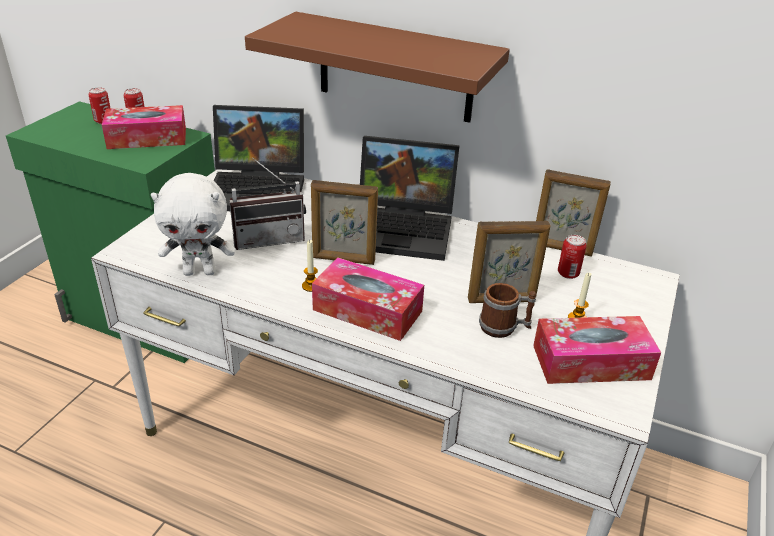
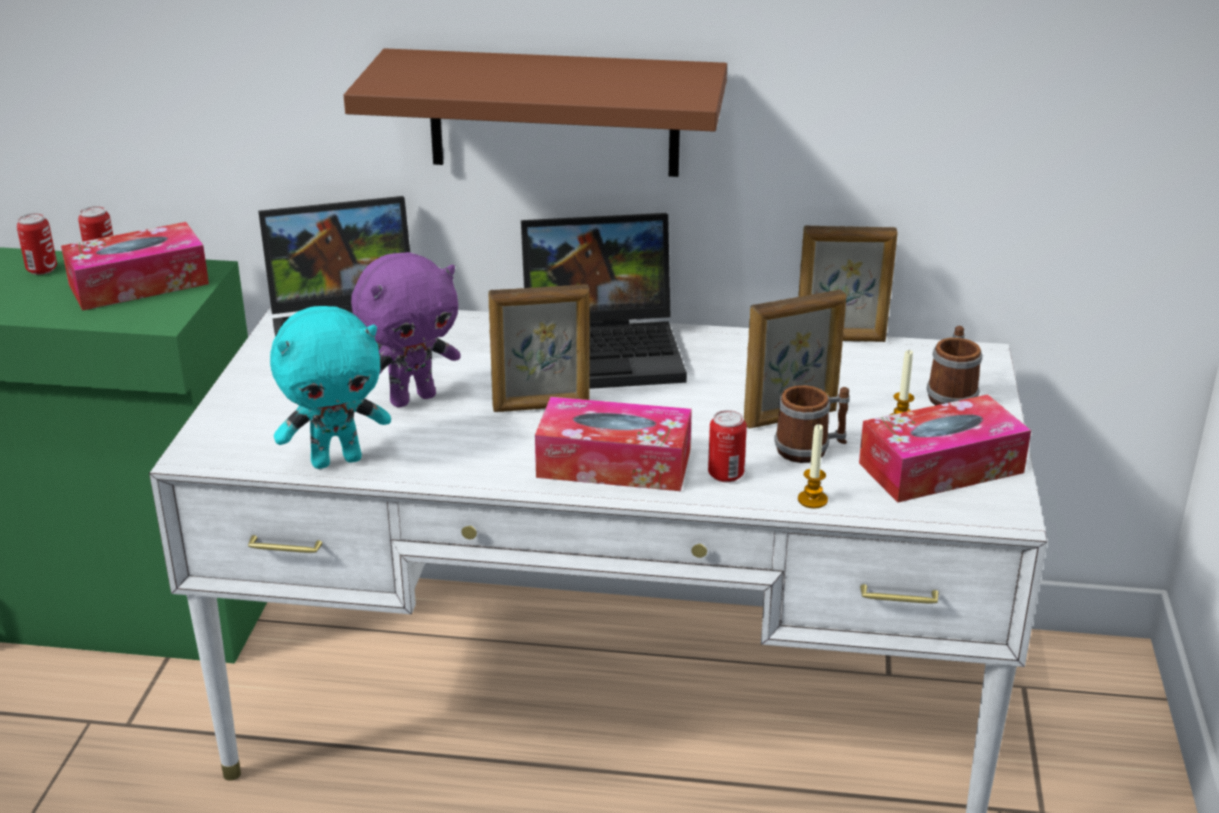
camera: 15 degrees left, 5 degrees down
white plush toy [151,173,235,276] -> turquoise plush toy [270,306,391,469]
radio [229,158,306,250] -> purple plush toy [351,252,461,407]
candle [302,240,318,292] -> candle moved to [798,424,828,508]
can [558,235,587,279] -> can moved to [708,410,747,483]
none -> mug [927,326,982,405]

